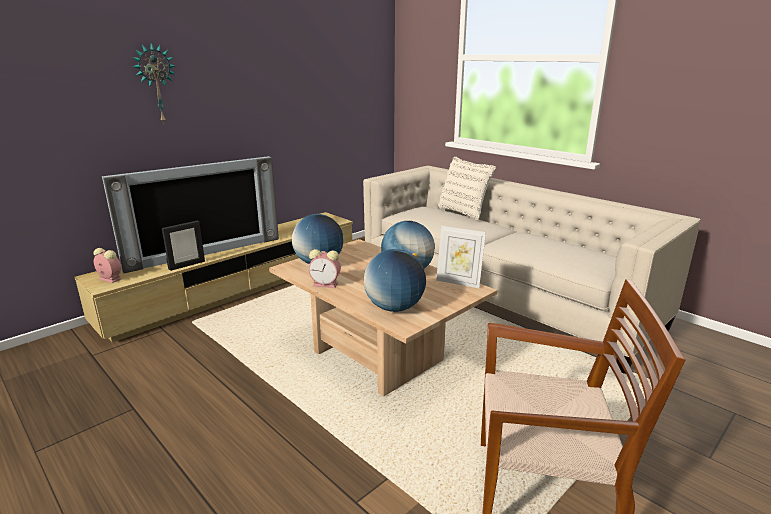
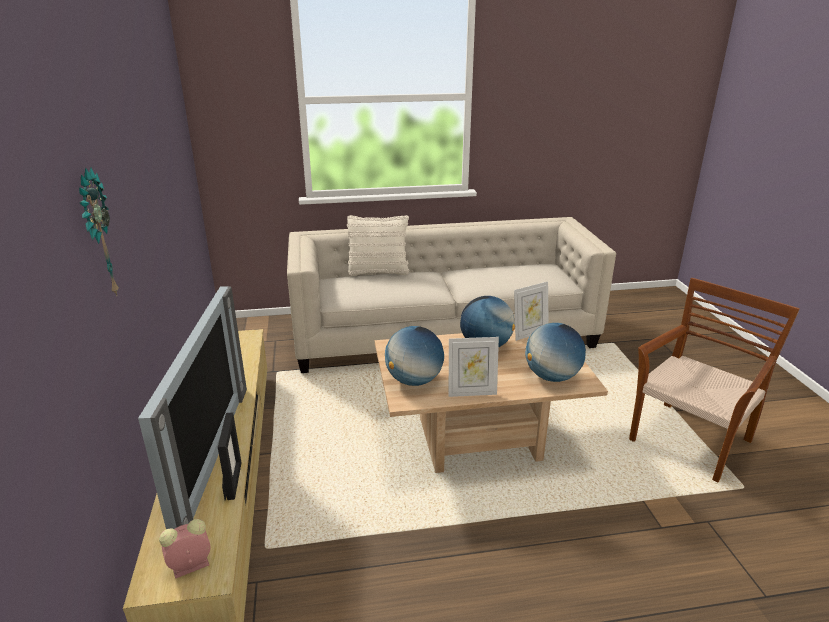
camera: 55 degrees left, 5 degrees up
alarm clock [308,249,341,288] -> picture frame [449,337,499,397]

